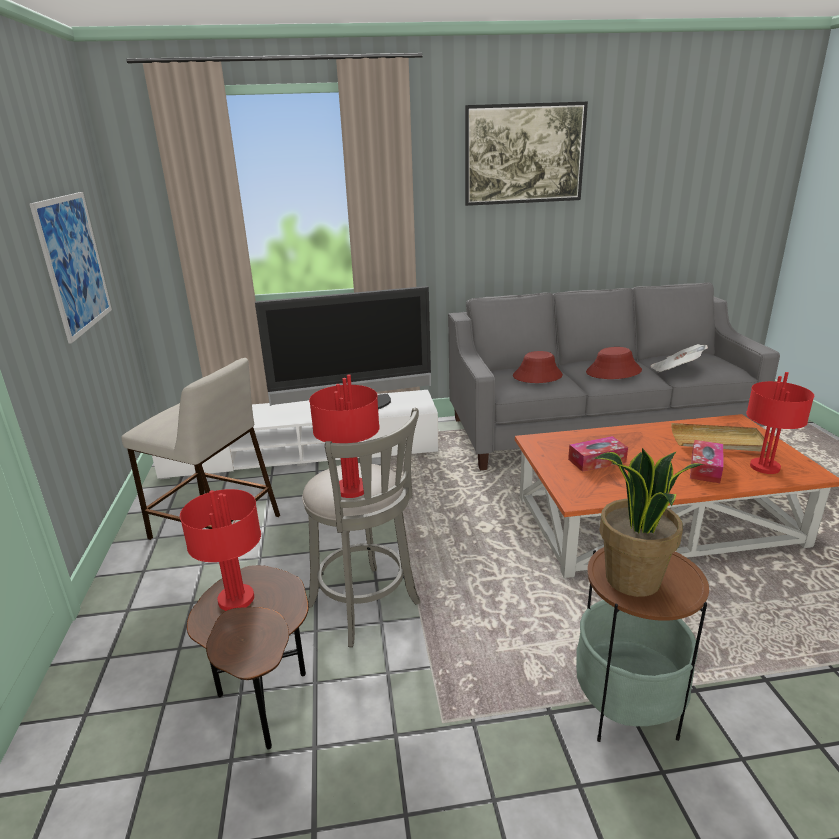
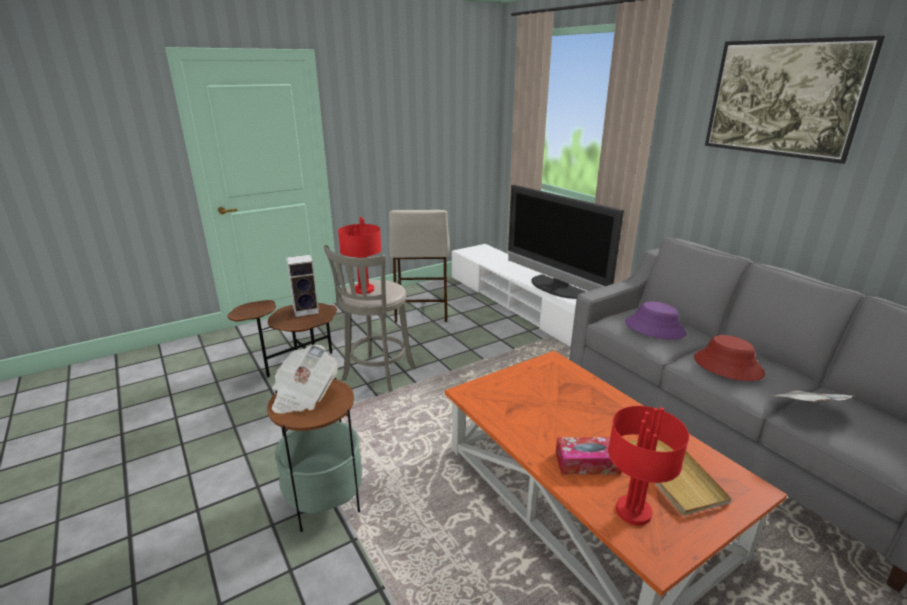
camera: 65 degrees right, 0 degrees up
picture [30,192,112,344] -> none
red table lamp [180,489,261,611] -> speaker [286,255,319,317]
red hat [513,351,563,383] -> purple hat [625,302,686,340]
tissue box [568,436,628,472] -> none
potted plant [595,448,703,597] -> newspaper [272,344,338,413]

